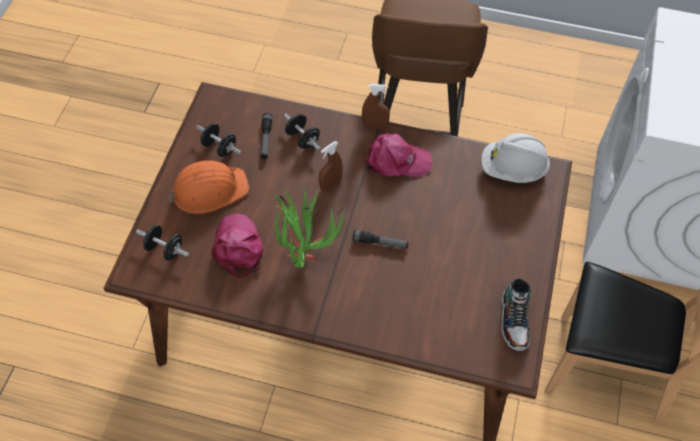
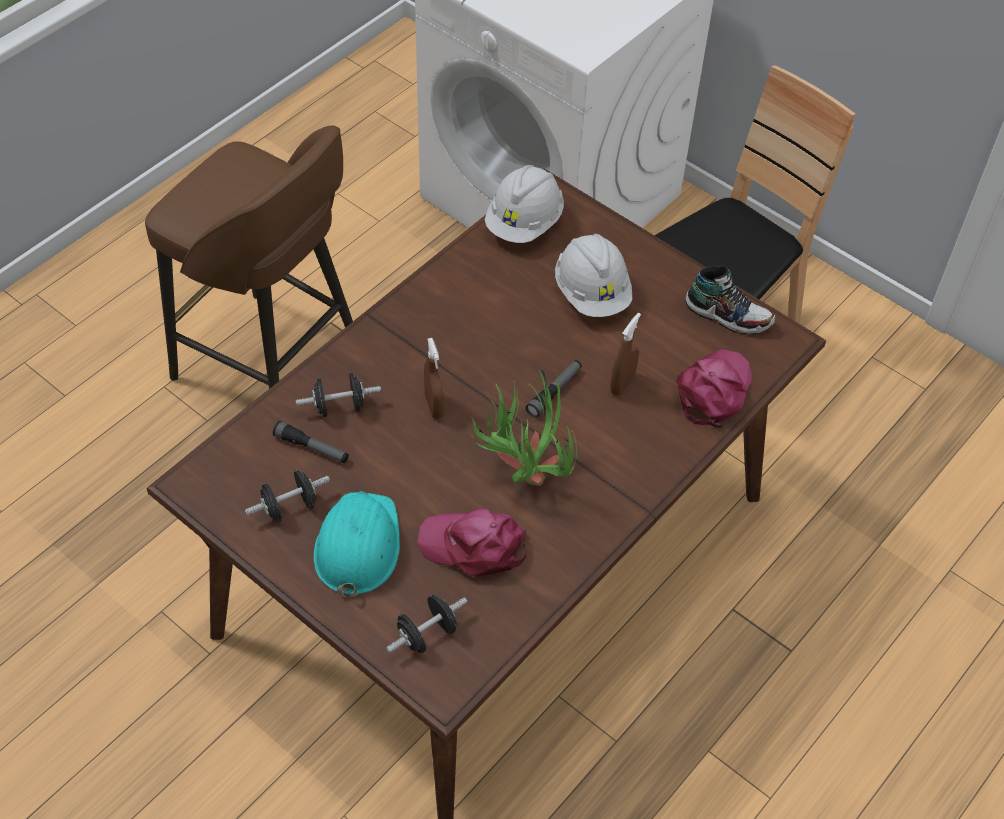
camera: 65 degrees left, 5 degrees down
orange hard hat [168,160,249,214] -> turquoise hard hat [314,491,400,599]
brown spray bottle [362,84,390,129] -> brown spray bottle moved to [610,313,641,395]
pink cap [363,133,433,177] -> pink cap moved to [677,349,753,428]
none -> white hard hat [555,234,632,317]

